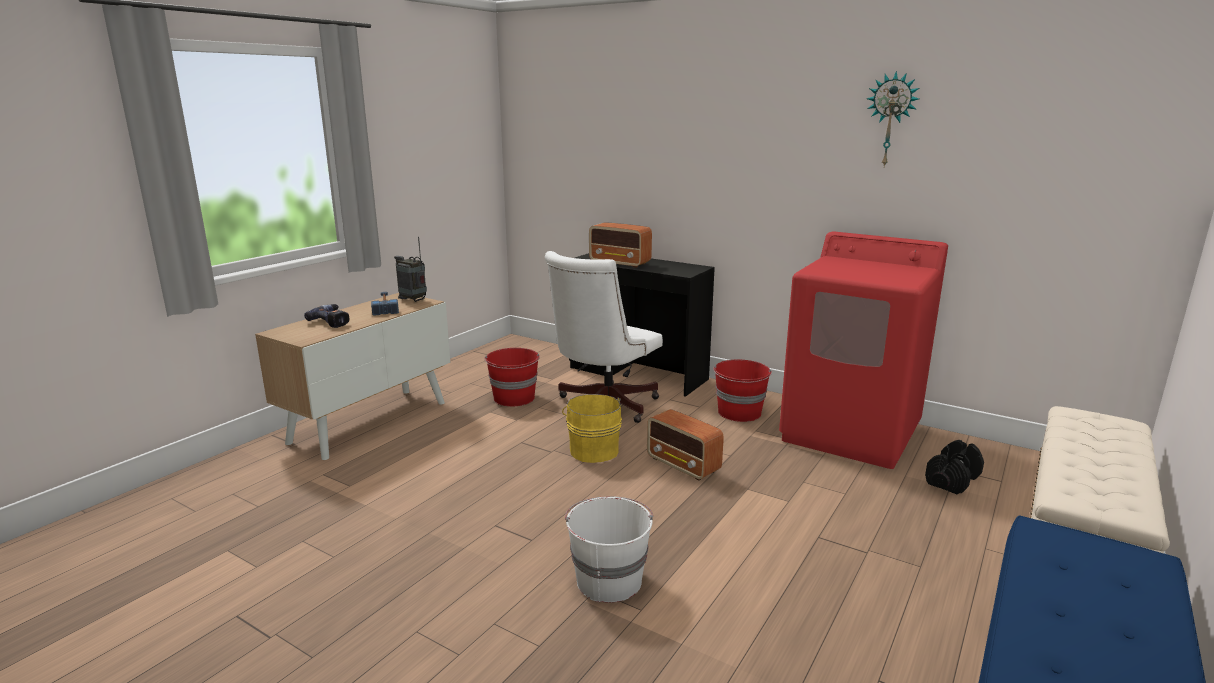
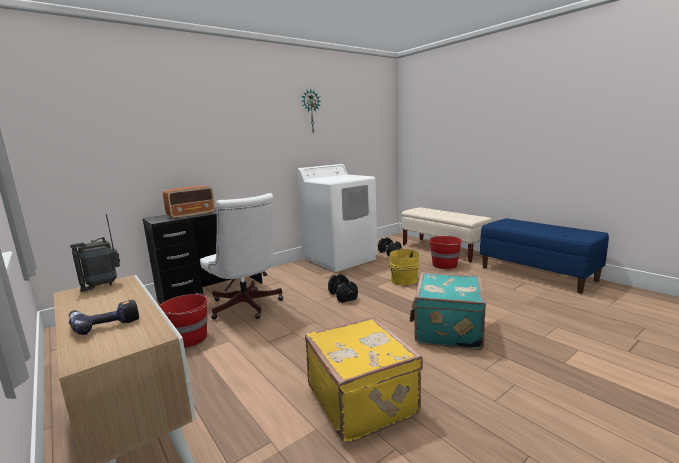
camera: 70 degrees left, 5 degrees down
hammer [371,292,399,316] -> none
yellow bucket [562,394,622,463] -> yellow bucket moved to [388,248,420,285]
white bucket [565,497,653,603] -> turquoise suitcase [410,272,486,350]
radio [647,409,724,481] -> black dumbbell [328,274,358,303]
red bucket [713,360,772,422] -> red bucket moved to [430,236,463,269]
red washing machine [779,231,948,469] -> white washing machine [297,164,377,272]
none -> yellow suitcase [305,317,423,444]

